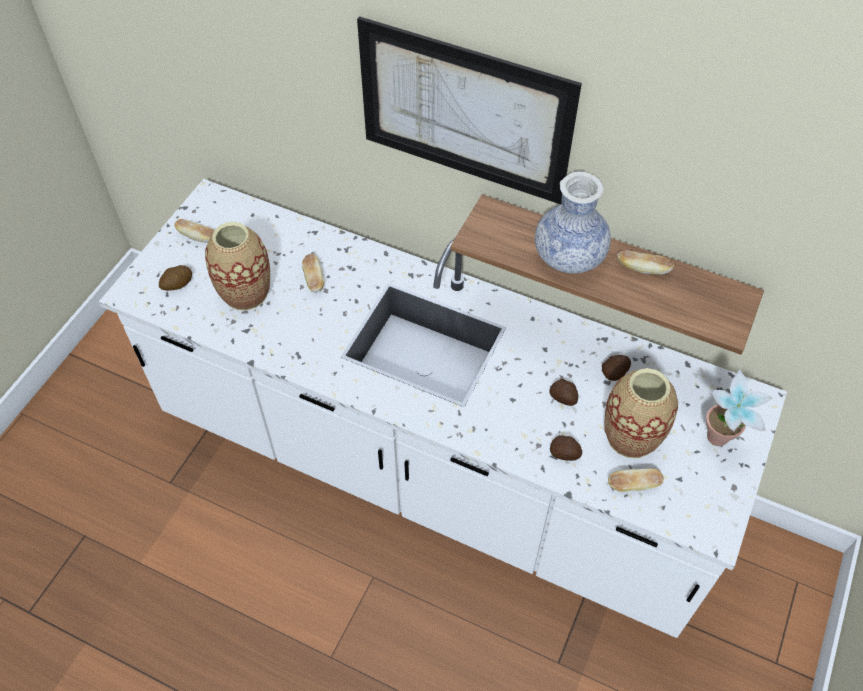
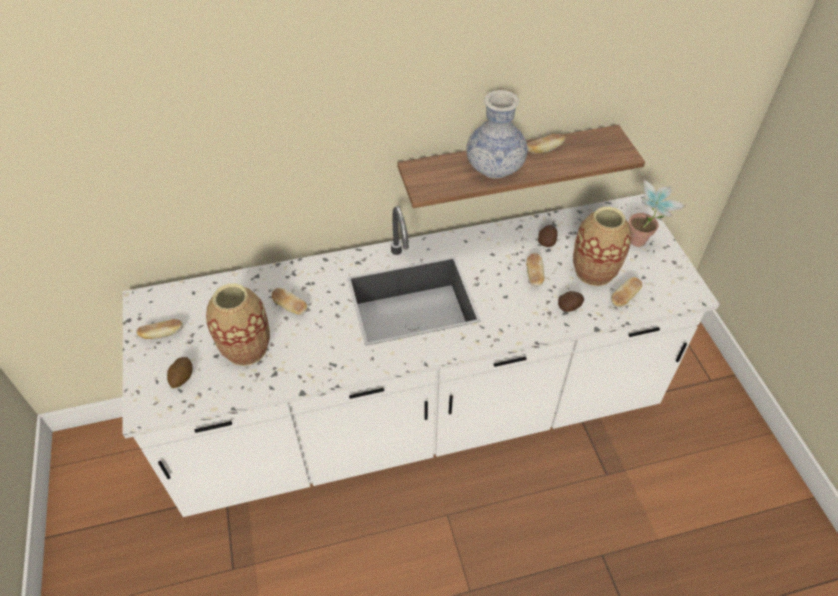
camera: 40 degrees left, 5 degrees down
picture [357,16,582,204] -> none
potato [549,379,578,406] -> bread [526,253,545,287]

